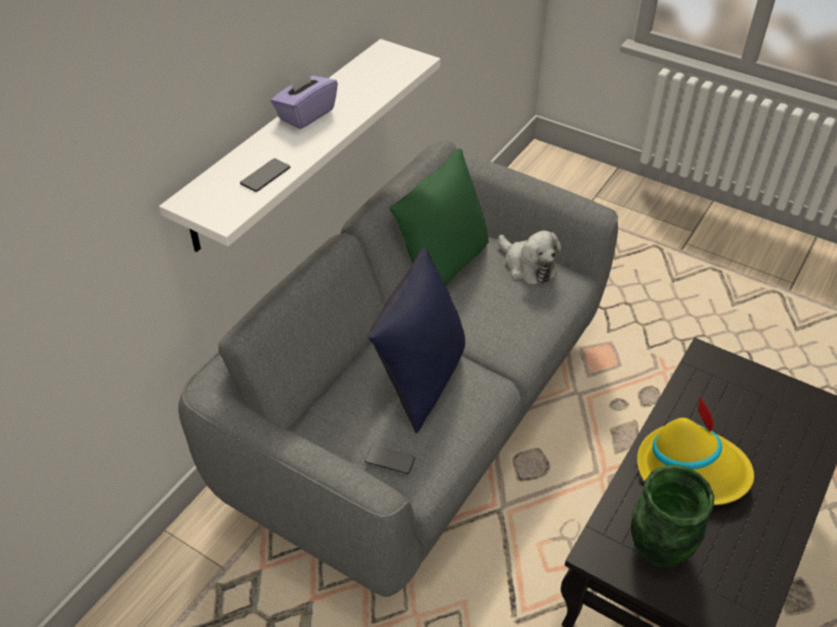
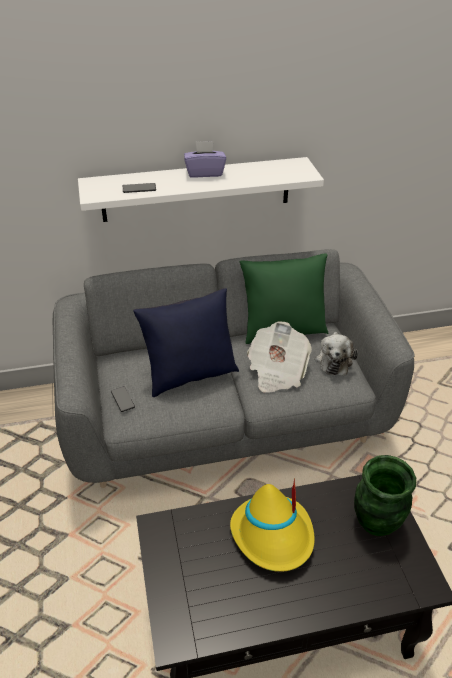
camera: 45 degrees right, 5 degrees down
green vase [631,465,714,567] -> green vase moved to [354,455,416,536]
none -> newspaper [247,321,312,393]

